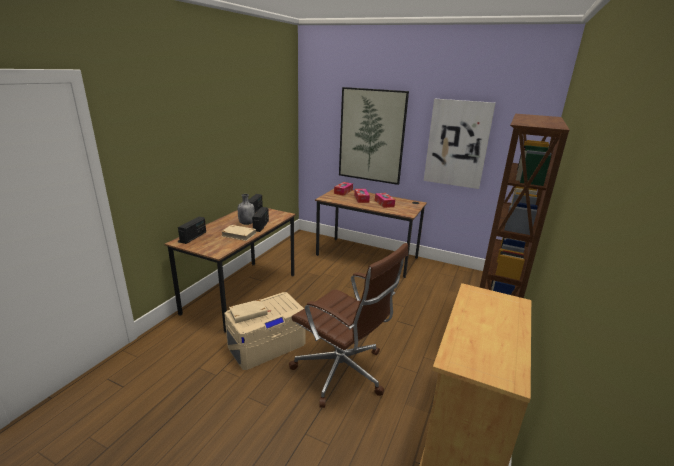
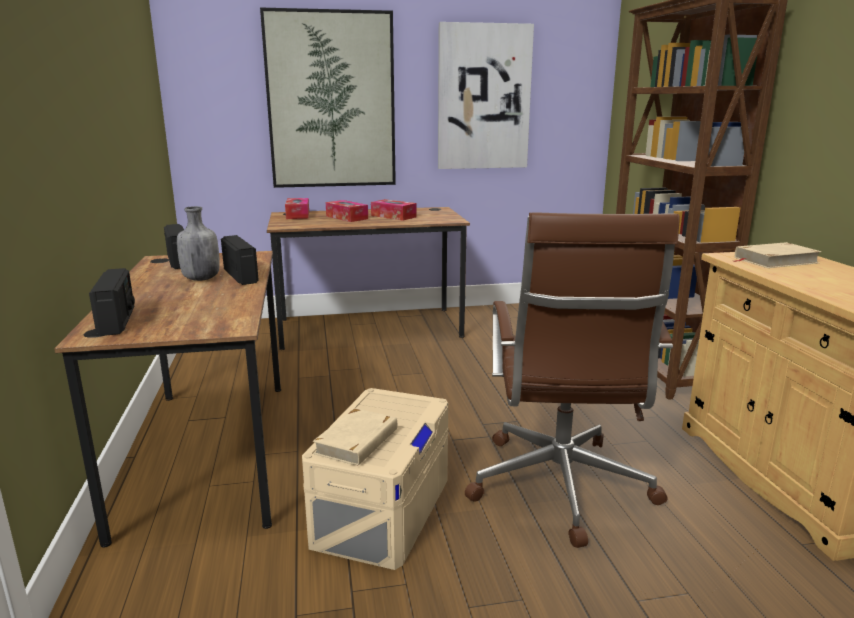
camera: 35 degrees left, 5 degrees down
beige book [221,225,256,241] -> beige book moved to [733,242,822,268]
brown office chair [289,243,408,408] -> brown office chair turned 90 degrees clockwise [465,213,680,548]

